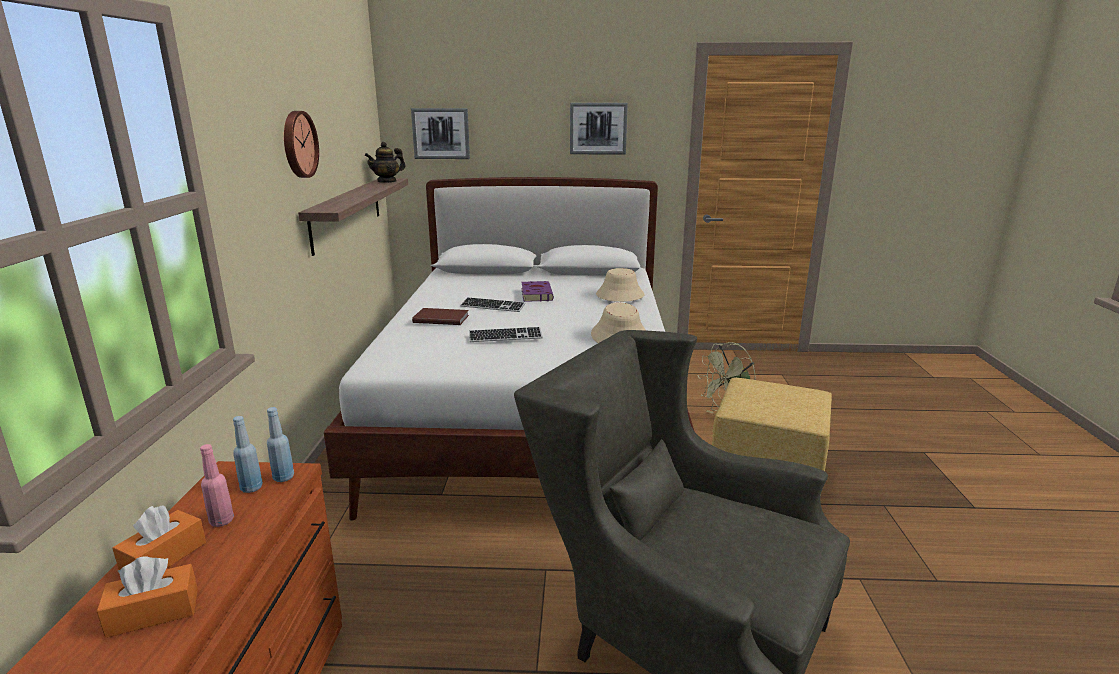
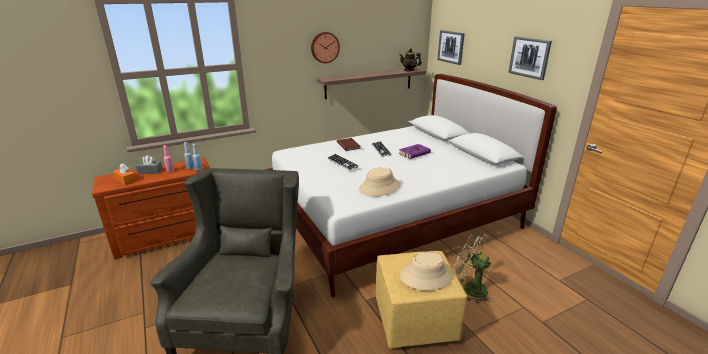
camera: 60 degrees right, 5 degrees up
orange tissue box [112,505,206,570] -> grey tissue box [136,155,163,174]
beige hat [596,268,644,302] -> beige hat moved to [400,252,452,290]

